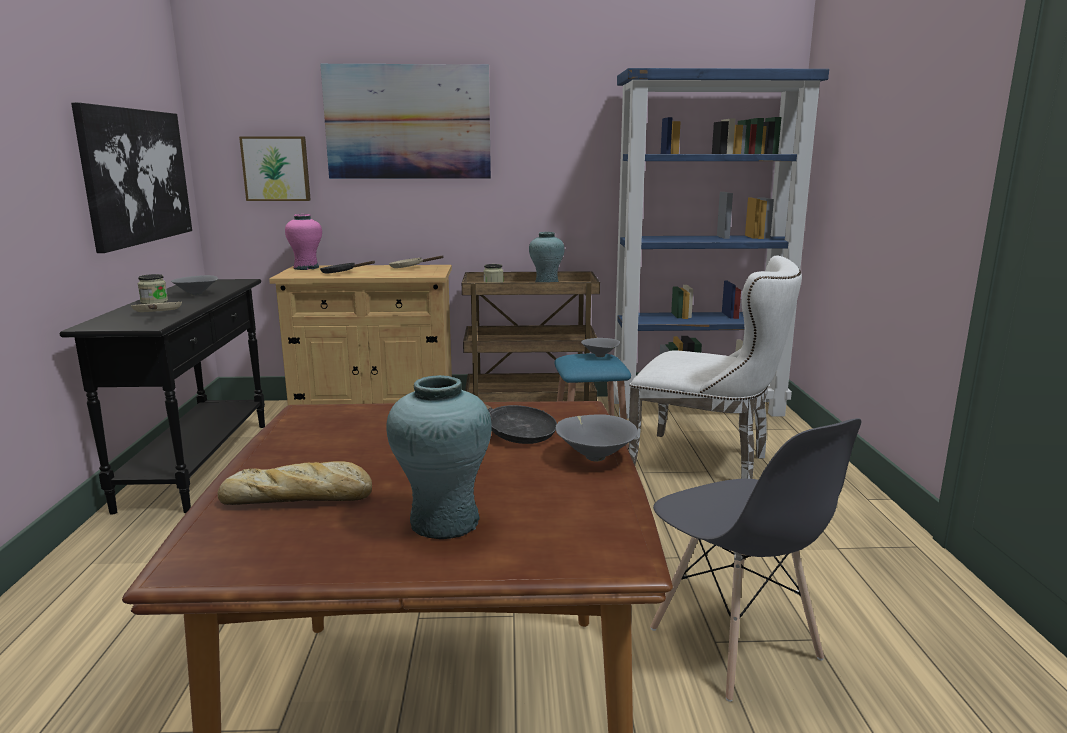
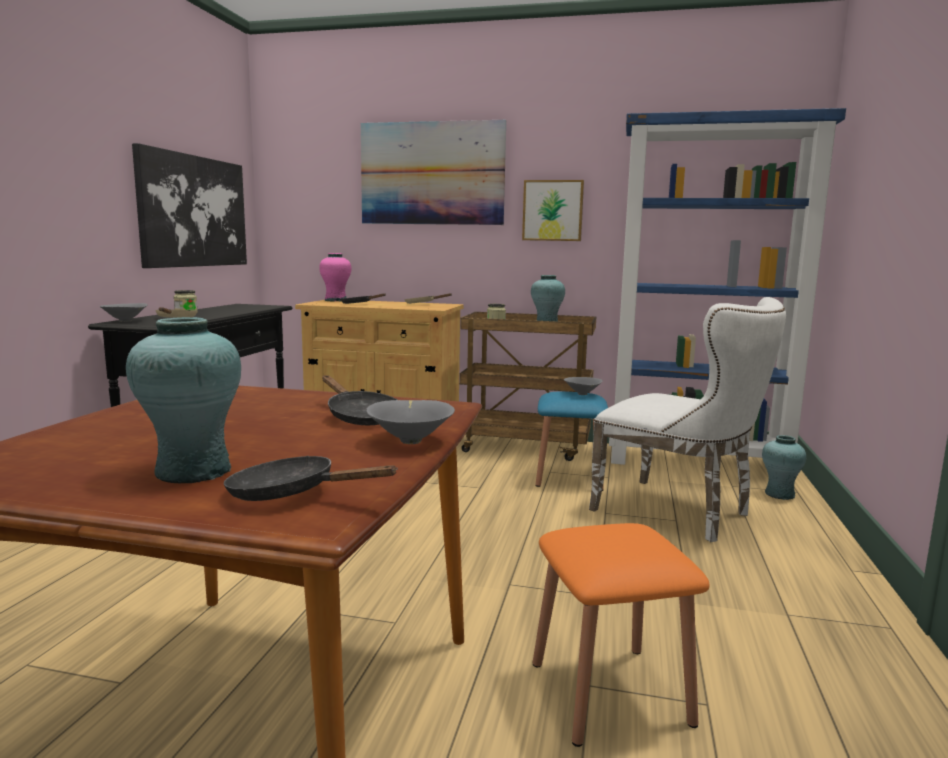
camera: 15 degrees right, 5 degrees down
grey bowl [171,275,218,296] -> grey bowl moved to [100,303,148,322]
bread [218,461,372,505] -> none
picture [239,136,311,201] -> picture moved to [522,180,584,241]
grey chair [650,418,862,702] -> orange stool [533,523,710,747]
none -> black frying pan [224,456,398,501]
none -> turquoise vase [762,435,806,500]

